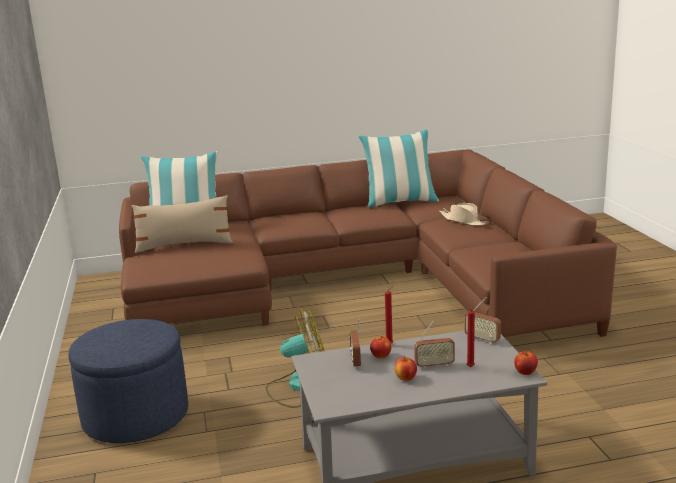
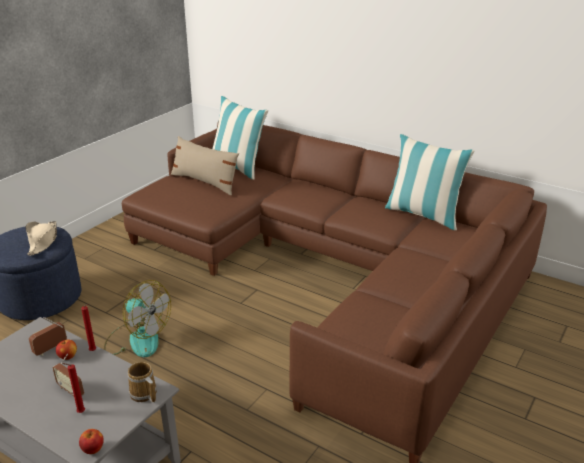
camera: 45 degrees right, 10 degrees up
apple [395,356,417,381] -> none
beige hat [439,203,489,226] -> beige hat moved to [26,221,57,256]
radio [465,297,501,344] -> mug [127,362,157,402]

